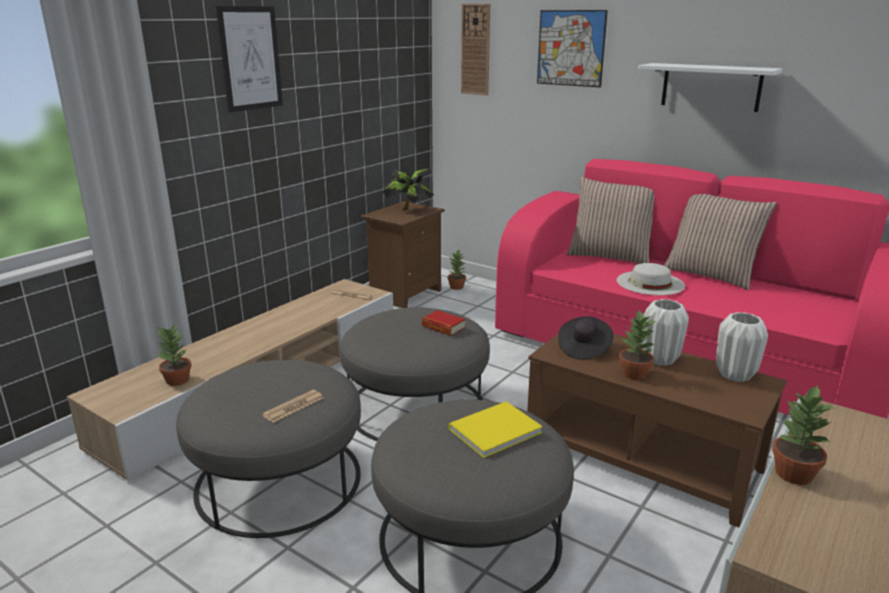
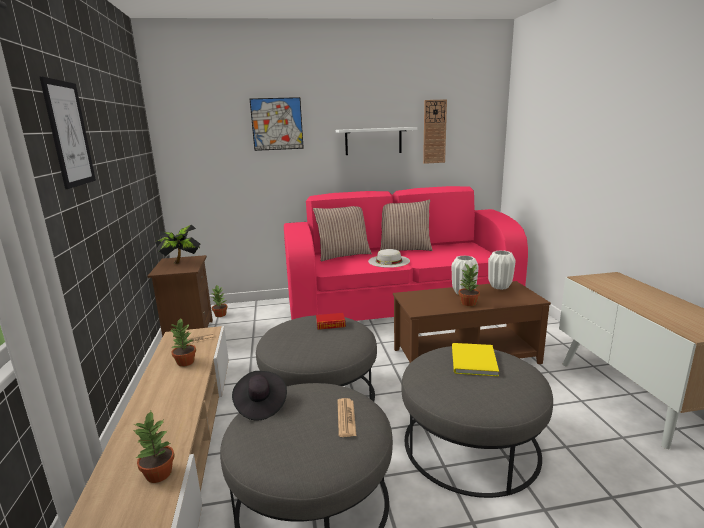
camera: 45 degrees left, 5 degrees down
wall clock [461,4,490,95] -> wall clock moved to [423,99,447,164]
black hat [558,316,613,360] -> black hat moved to [232,371,287,421]
potted plant [772,385,835,485] -> potted plant moved to [169,319,196,367]

